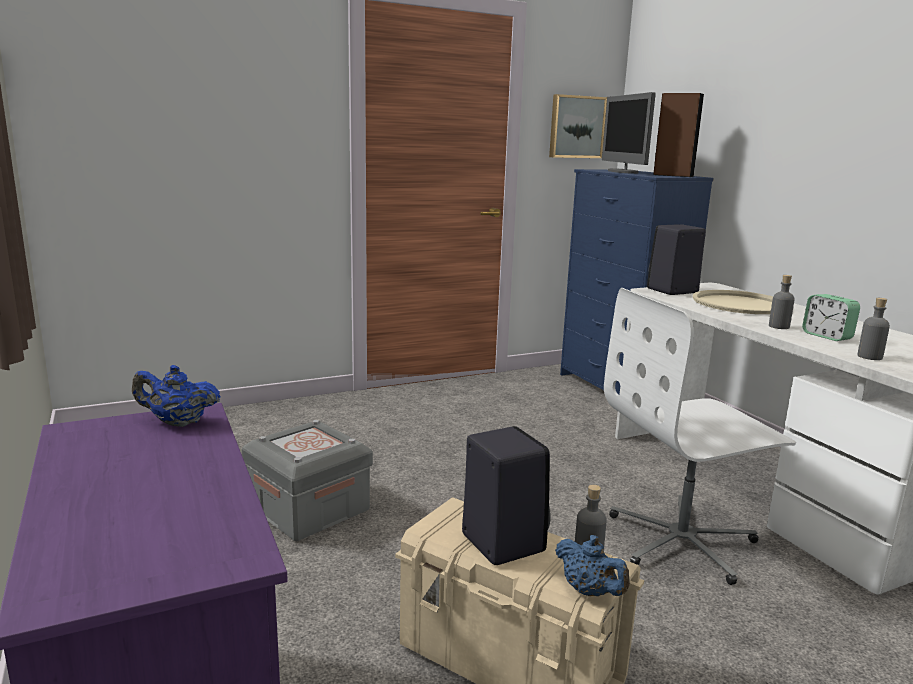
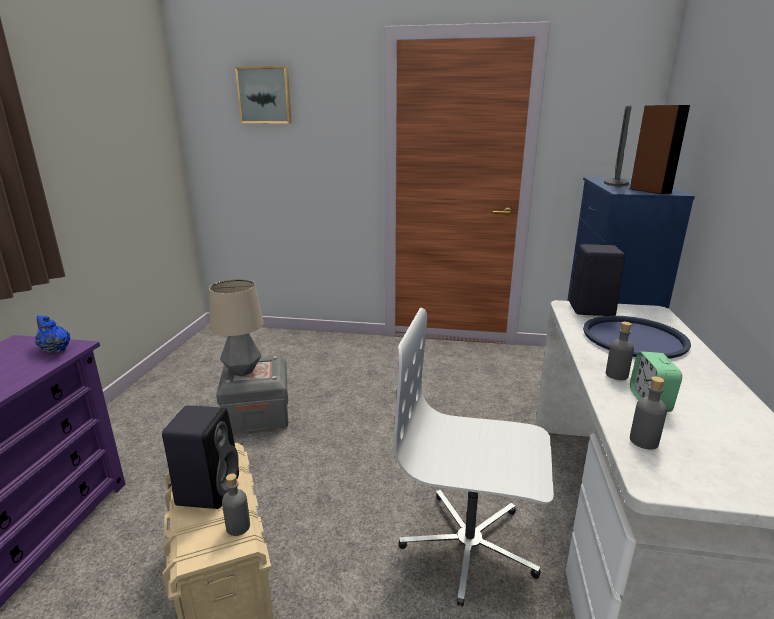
camera: 35 degrees right, 5 degrees up
picture [549,94,607,158] -> picture moved to [235,66,292,123]
blue teapot [555,535,629,596] -> none
beige tray [693,290,773,314] -> blue tray [583,316,691,359]
none -> table lamp [209,279,264,376]

